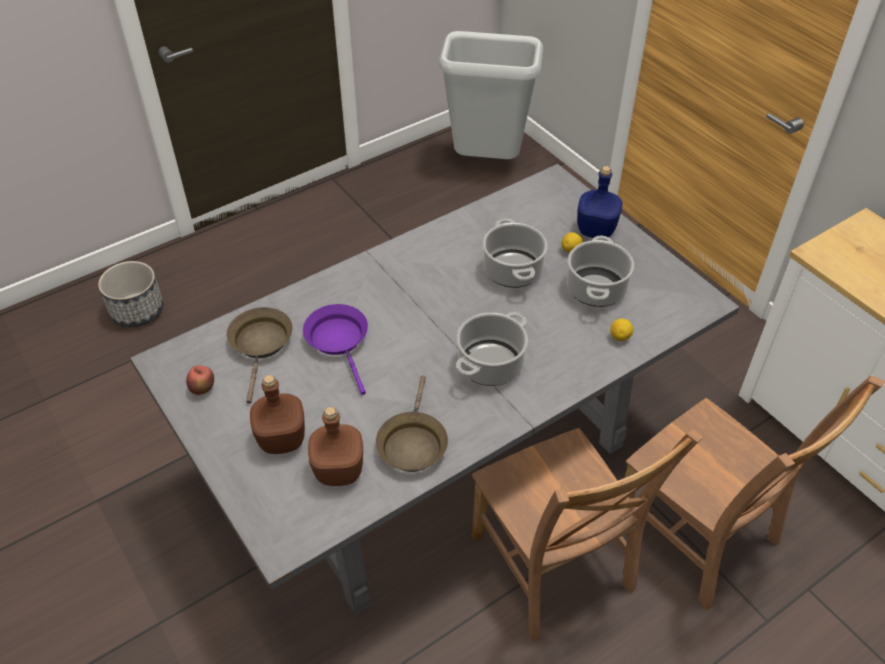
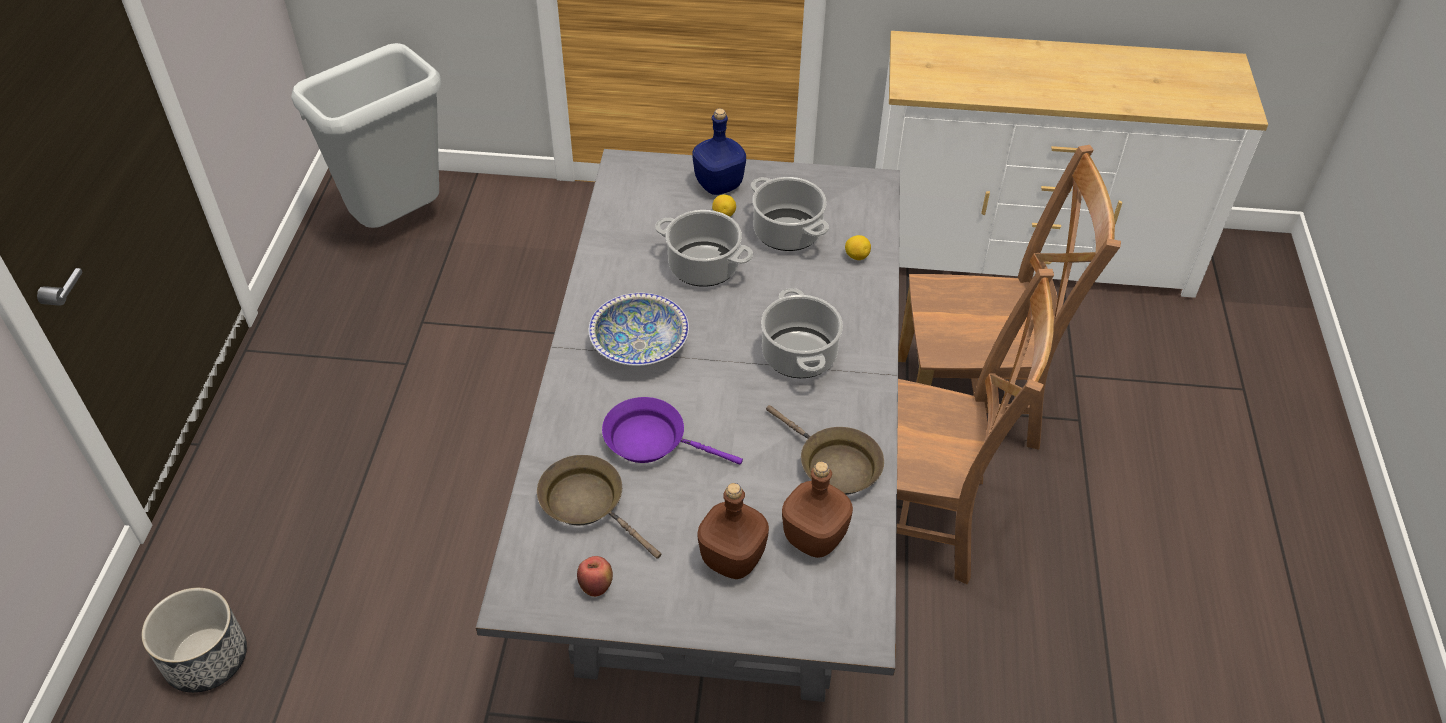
camera: 50 degrees left, 0 degrees up
none -> bowl [588,293,689,366]

